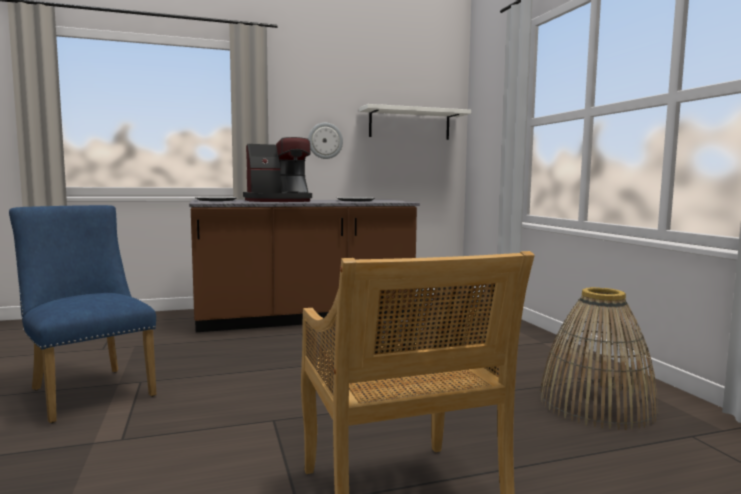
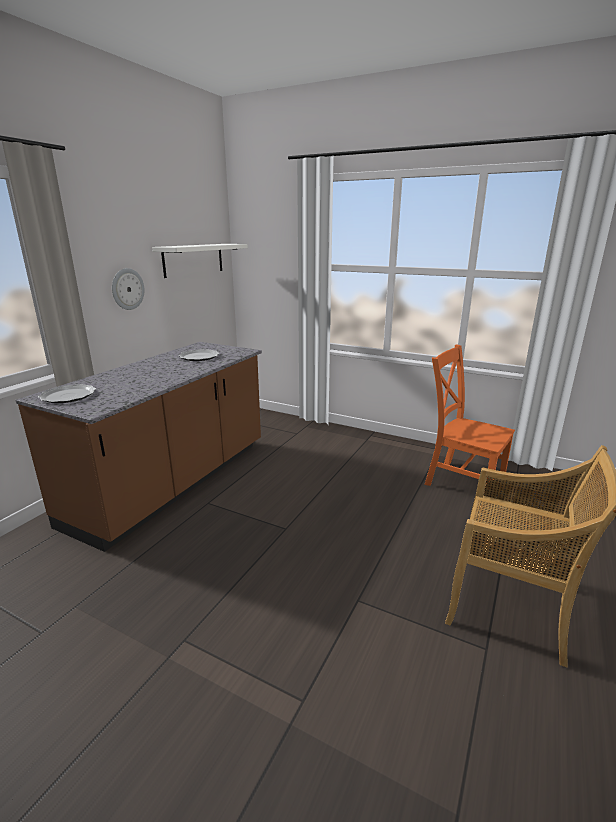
camera: 45 degrees left, 15 degrees up
blue chair [9,205,156,423] -> none
coffee machine [243,137,312,202] -> none
basket [539,287,658,430] -> orange chair [424,345,515,489]

